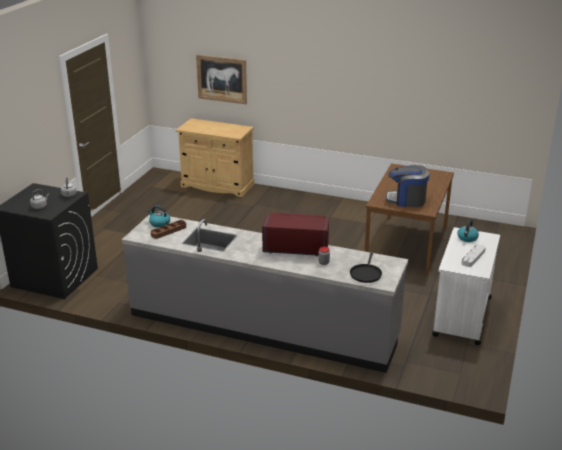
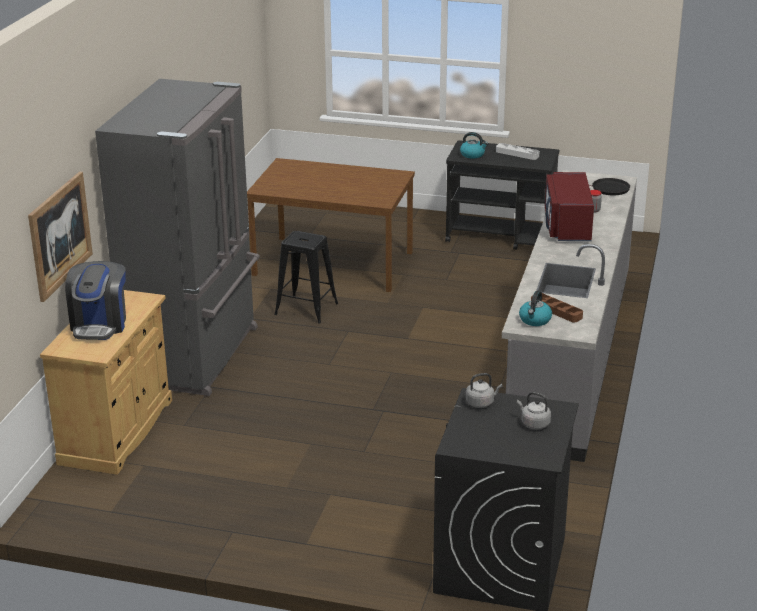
camera: 95 degrees left, 0 degrees up
coffee machine [386,165,430,207] -> coffee machine moved to [65,261,126,340]
white cart [432,227,500,345] -> black cart [445,140,559,250]
none -> grey fridge [95,79,260,396]
none -> black stool [274,231,338,324]

